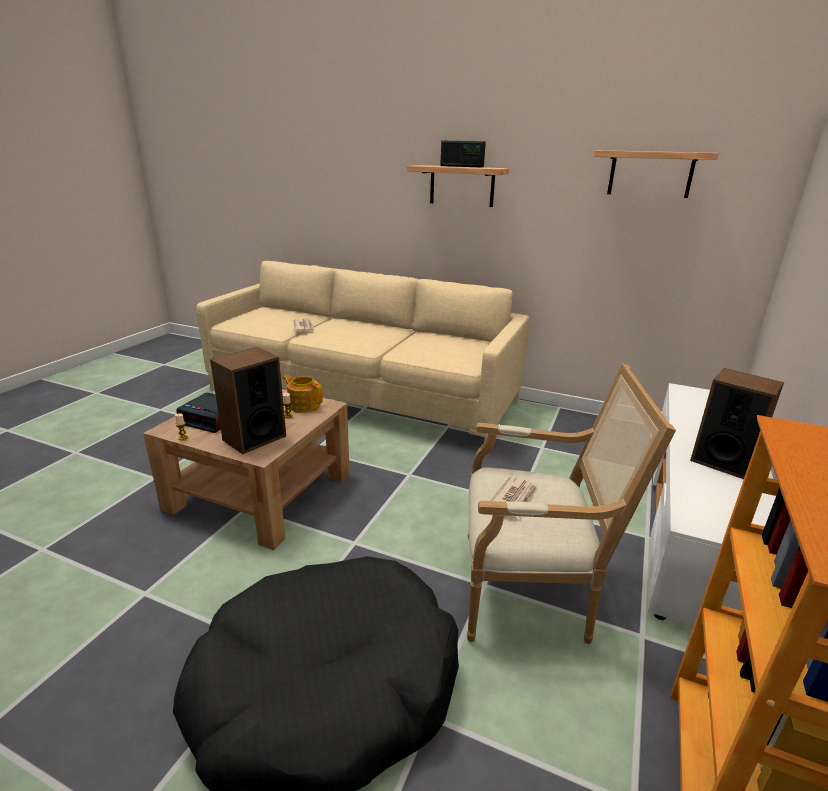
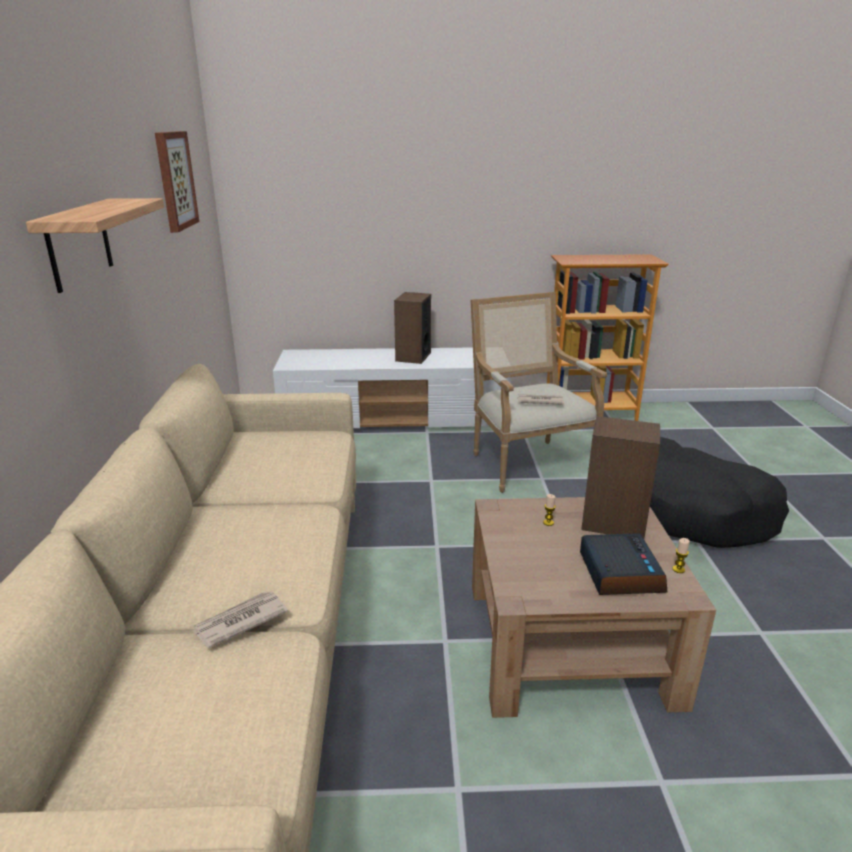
camera: 115 degrees left, 0 degrees up
teapot [283,375,323,413] -> none
radio [440,141,486,168] -> none
shelf [594,150,719,198] -> picture [155,131,199,233]

